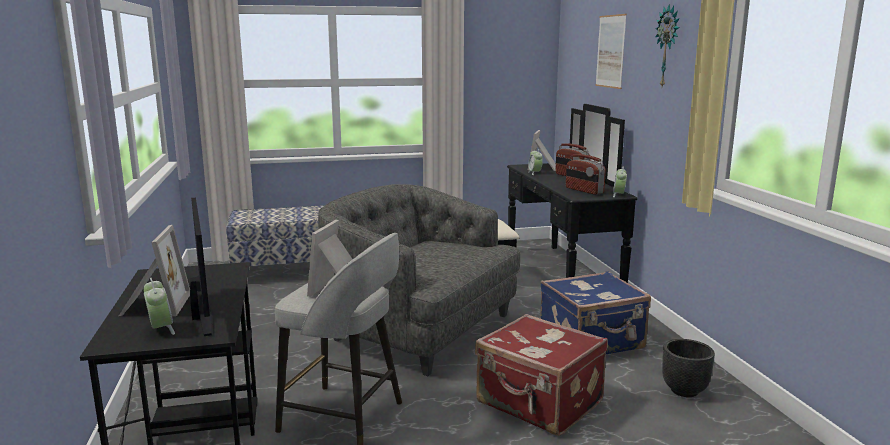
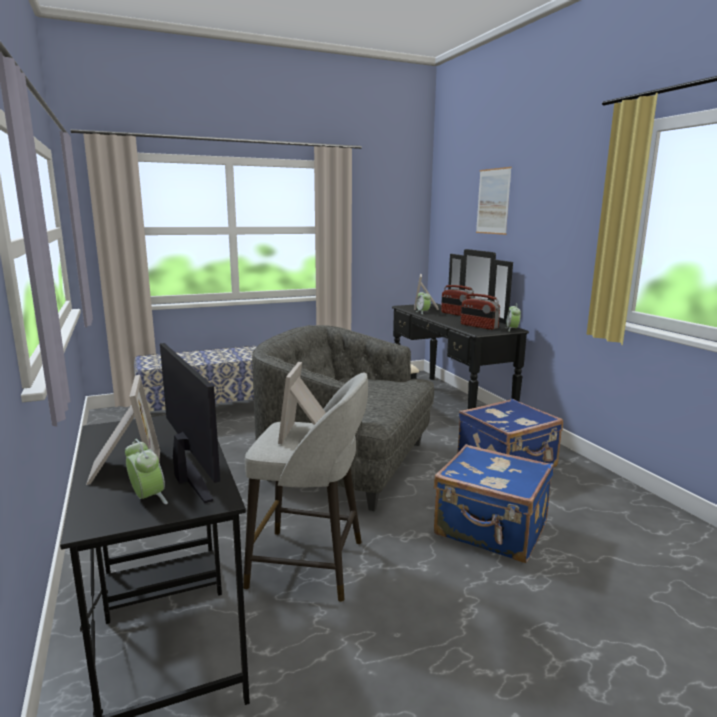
camera: 10 degrees left, 0 degrees up
red suitcase [475,314,608,436] -> blue suitcase [434,444,554,563]
wall clock [655,5,680,87] -> none
black planter [662,339,715,397] -> none

